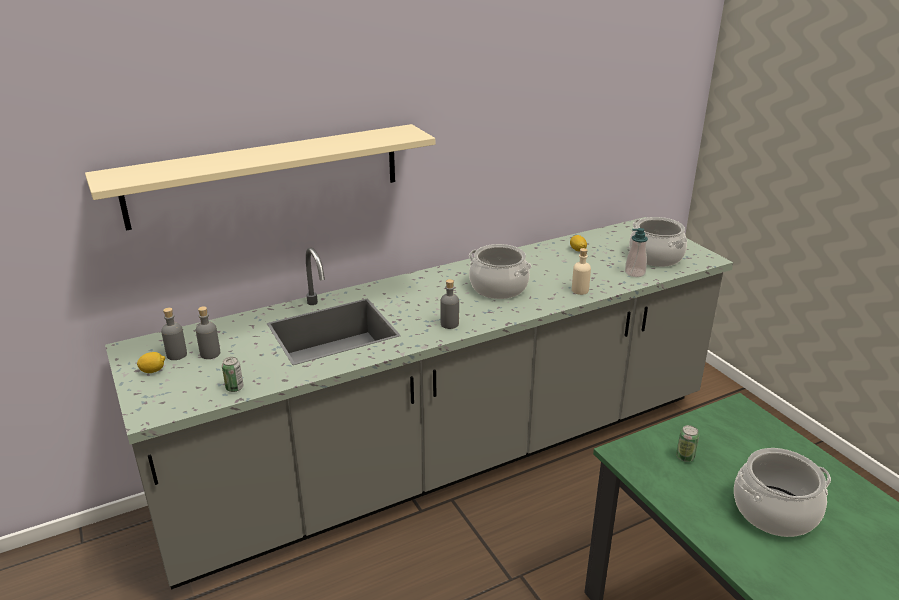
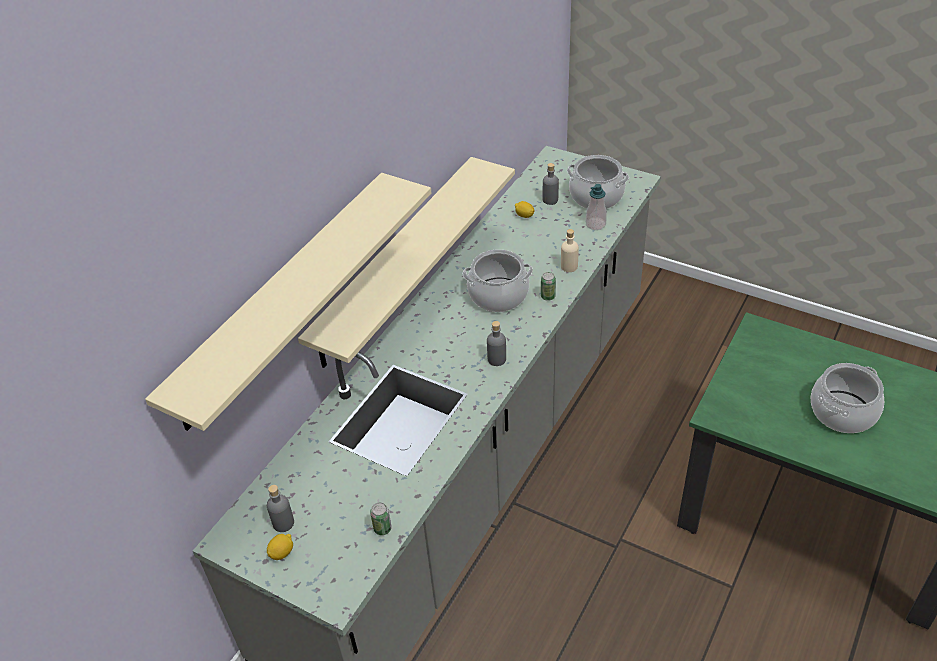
camera: 30 degrees left, 15 degrees up
grey bottle [196,306,220,359] -> grey bottle moved to [543,163,559,205]
can [676,425,699,462] -> can moved to [541,272,556,301]
none -> beige shelf [298,157,515,368]

